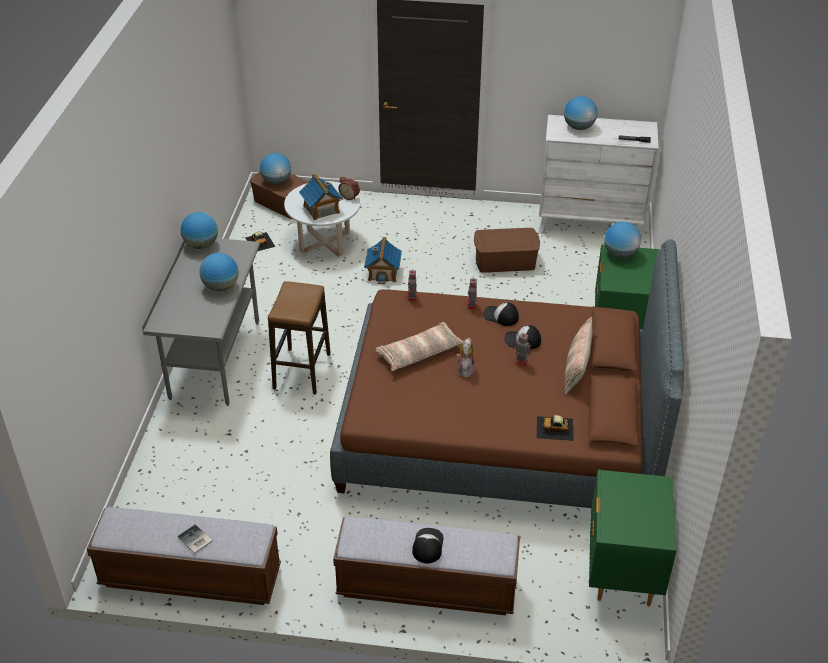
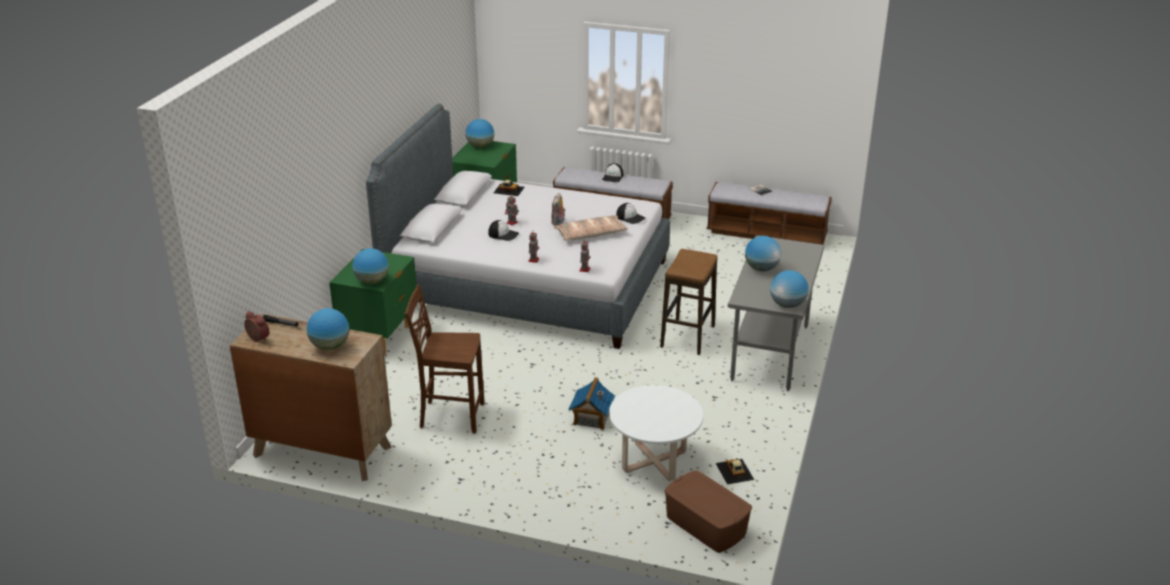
camera: 170 degrees left, 10 degrees down
globe [260,153,291,184] -> globe moved to [465,119,494,148]
toy house [299,174,343,220] -> none
brown bed [330,239,684,508] -> grey bed [366,104,670,349]
alarm clock [338,177,360,200] -> alarm clock moved to [244,311,269,342]
brown storage box [474,228,540,272] -> brown chair [405,285,484,434]
cap [483,303,519,326] -> cap moved to [616,203,645,224]
white dresser [539,115,659,241] -> brown dresser [229,314,392,481]
pillow [564,317,592,395] -> none

